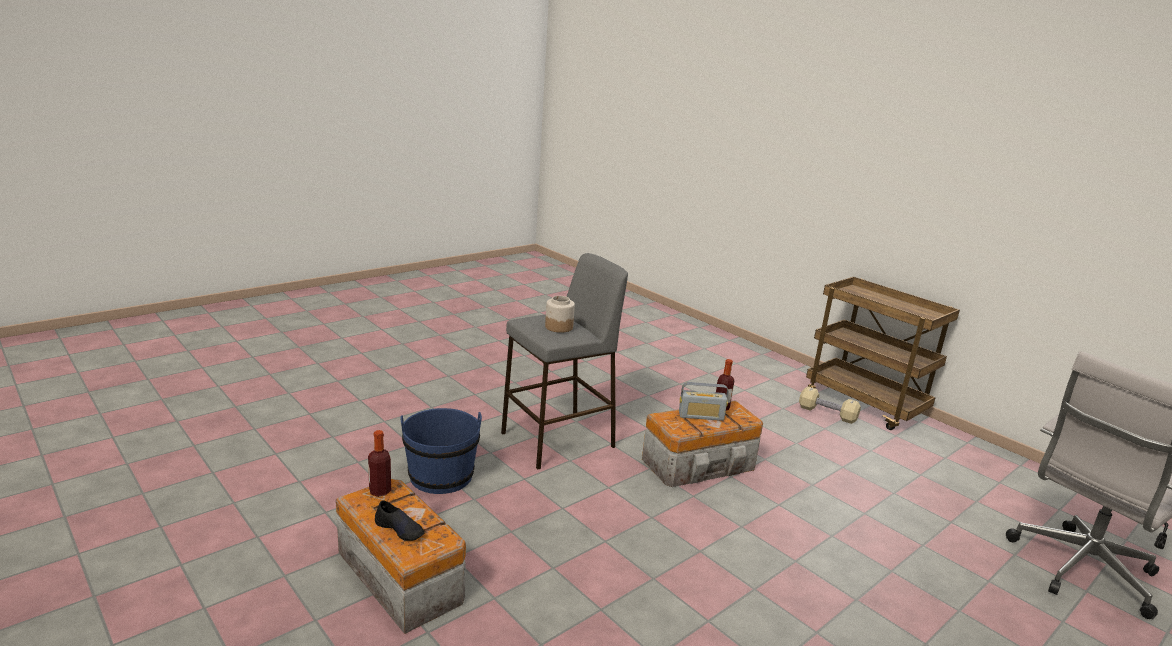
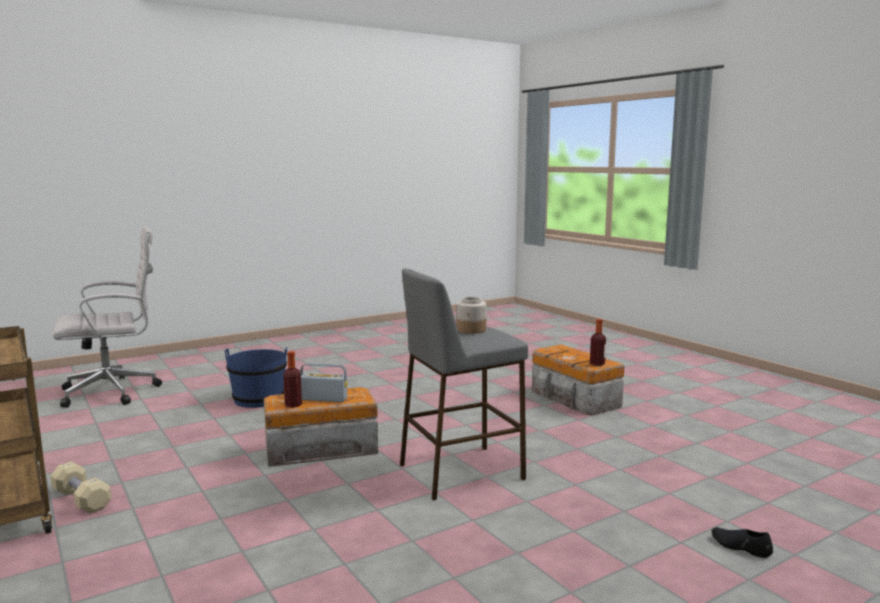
camera: 170 degrees left, 10 degrees down
black shoe [375,501,424,541] -> black shoe moved to [711,527,773,558]
blue bucket [401,408,482,494] -> blue bucket moved to [224,347,287,408]

